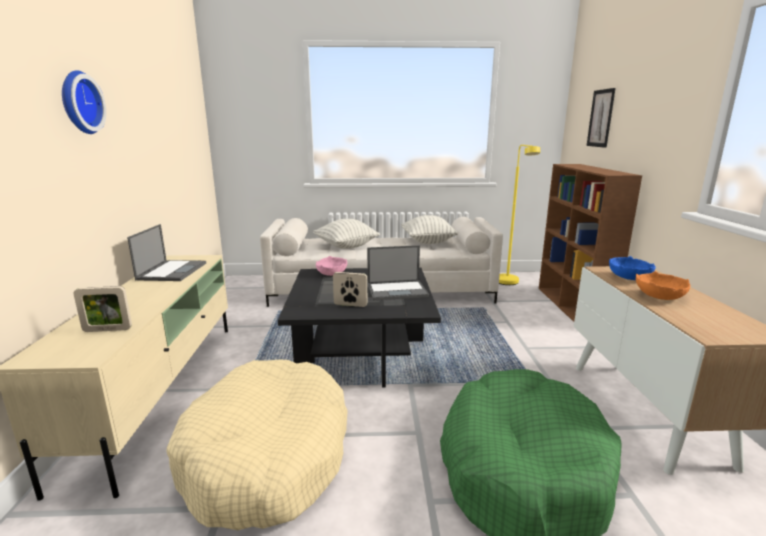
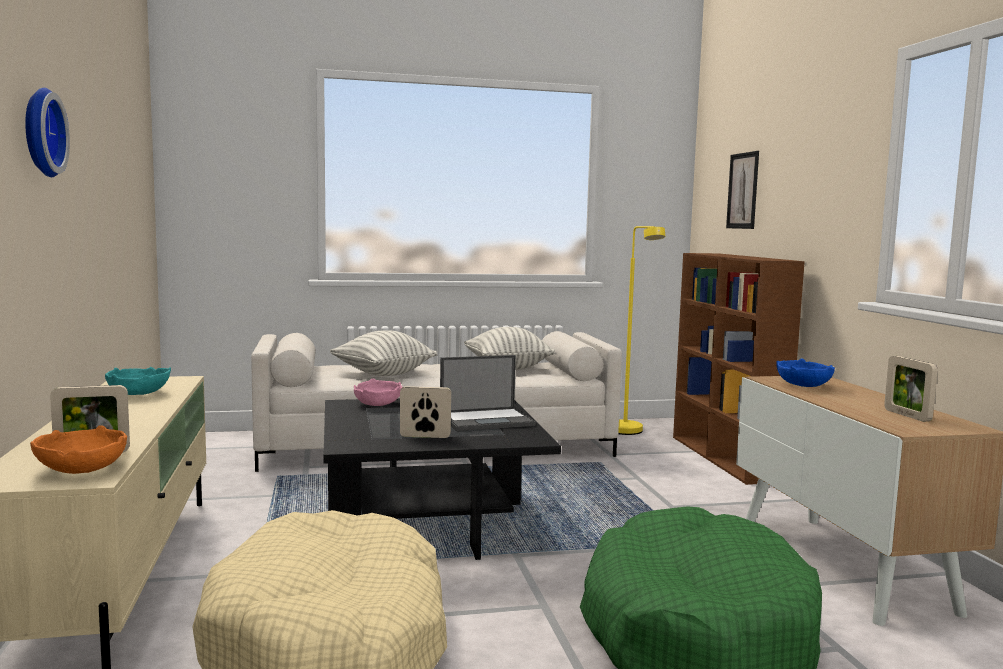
camera: 10 degrees left, 10 degrees down
laptop [127,224,206,281] -> turquoise bowl [105,367,171,395]
orange bowl [636,271,690,300] -> orange bowl moved to [30,425,127,474]
none -> picture frame [884,356,938,422]

